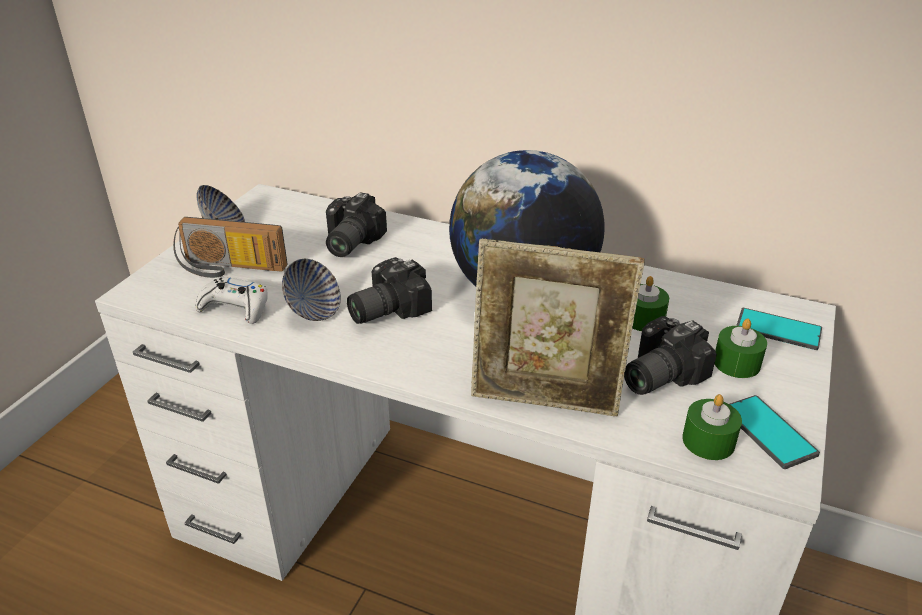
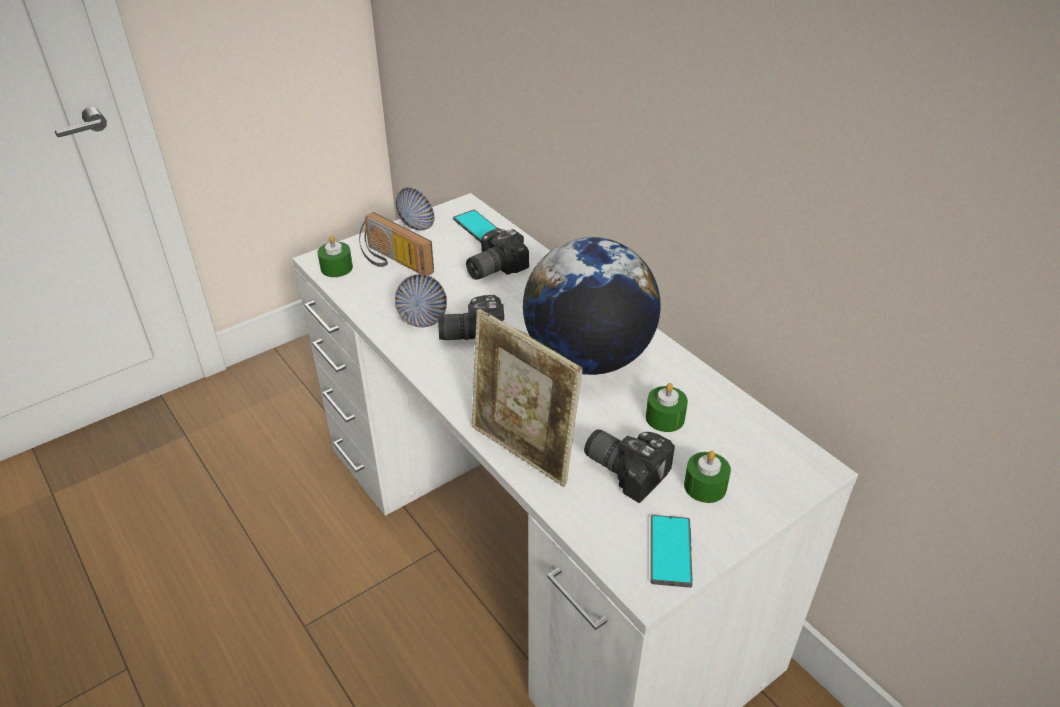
camera: 30 degrees right, 5 degrees up
white game controller [195,277,267,324] -> none
camera [624,316,717,395] -> camera turned 45 degrees clockwise [584,429,675,503]
green candle [682,394,742,460] -> green candle moved to [318,235,353,277]
phone [736,308,822,350] -> phone moved to [453,210,497,243]

